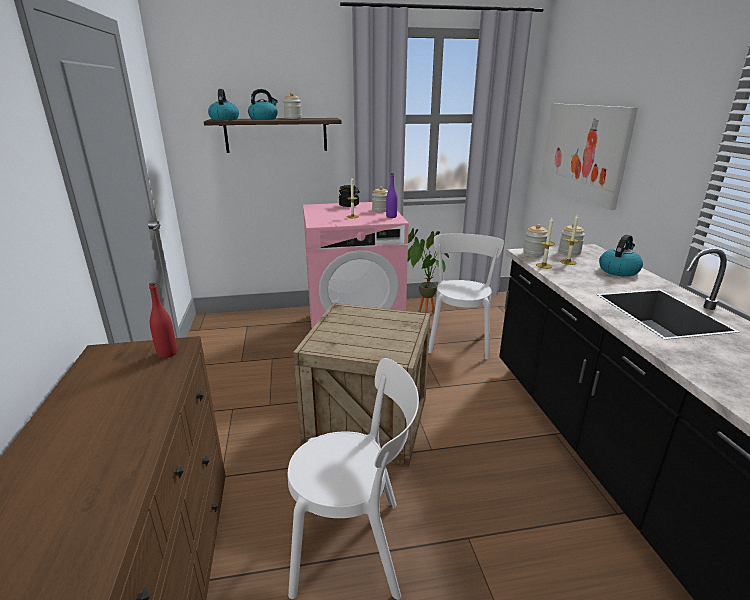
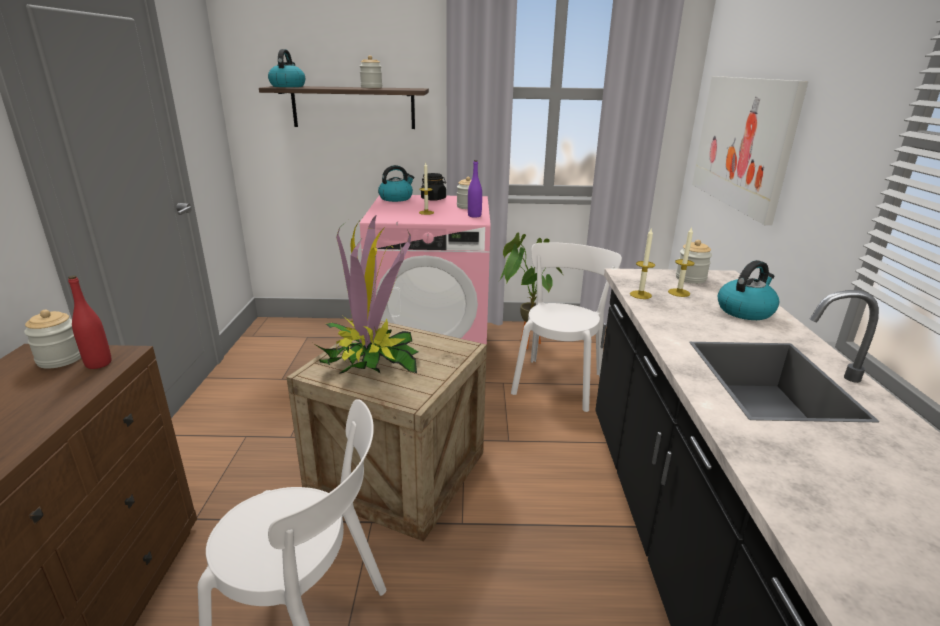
camera: 10 degrees right, 0 degrees up
kettle [248,89,278,120] -> kettle moved to [378,165,414,202]
jar [523,224,548,256] -> jar moved to [24,310,81,369]
none -> potted plant [313,214,418,373]

